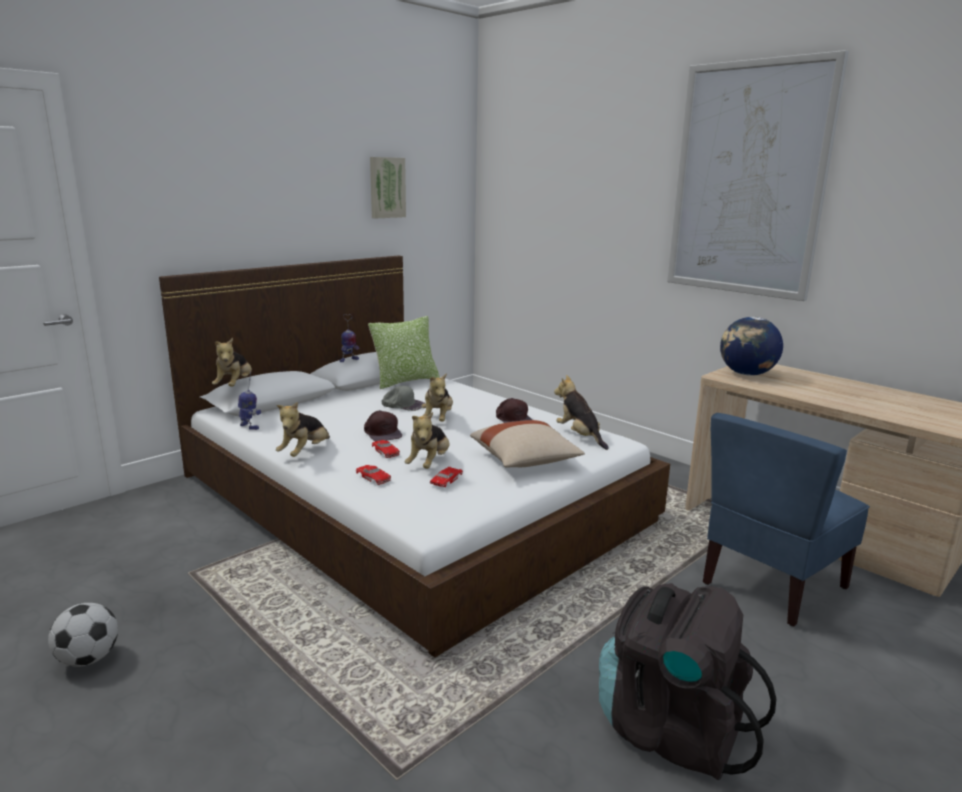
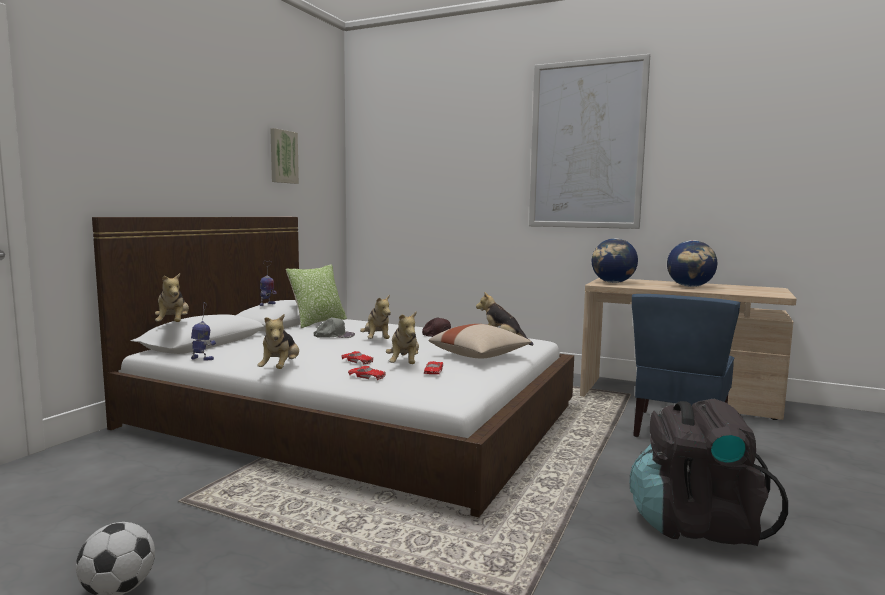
camera: 20 degrees left, 10 degrees down
brown cap [364,410,402,441] -> none
none -> globe [667,240,717,287]

